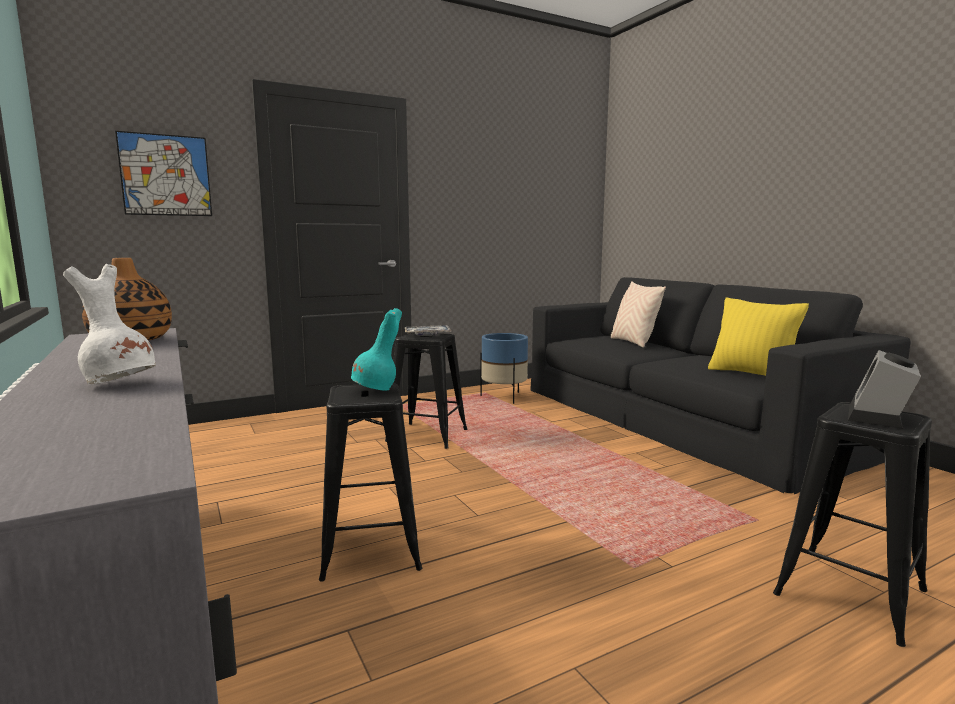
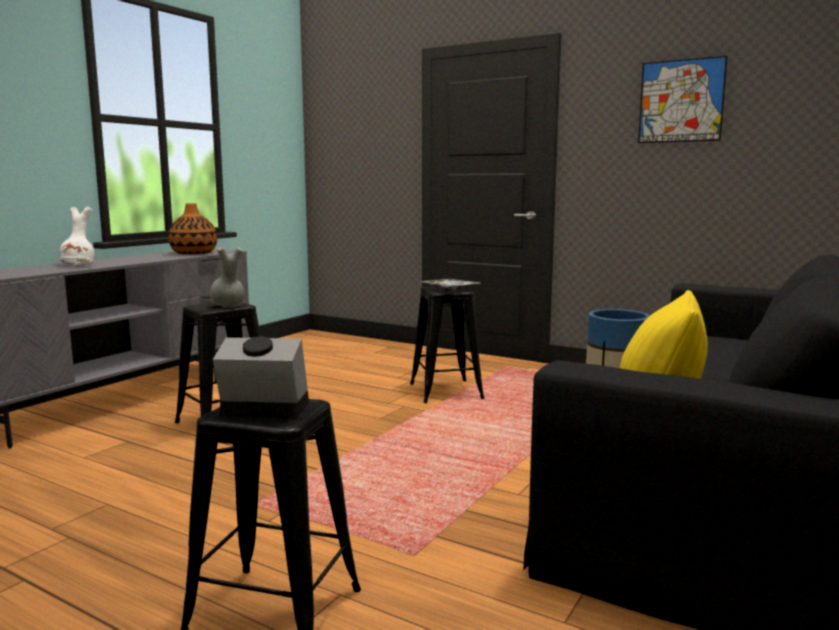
camera: 60 degrees right, 0 degrees up
picture [115,131,212,216] -> picture moved to [638,56,727,143]
turquoise vase [351,308,402,391] -> grey vase [210,247,244,307]
beige pillow [611,281,666,348] -> none

